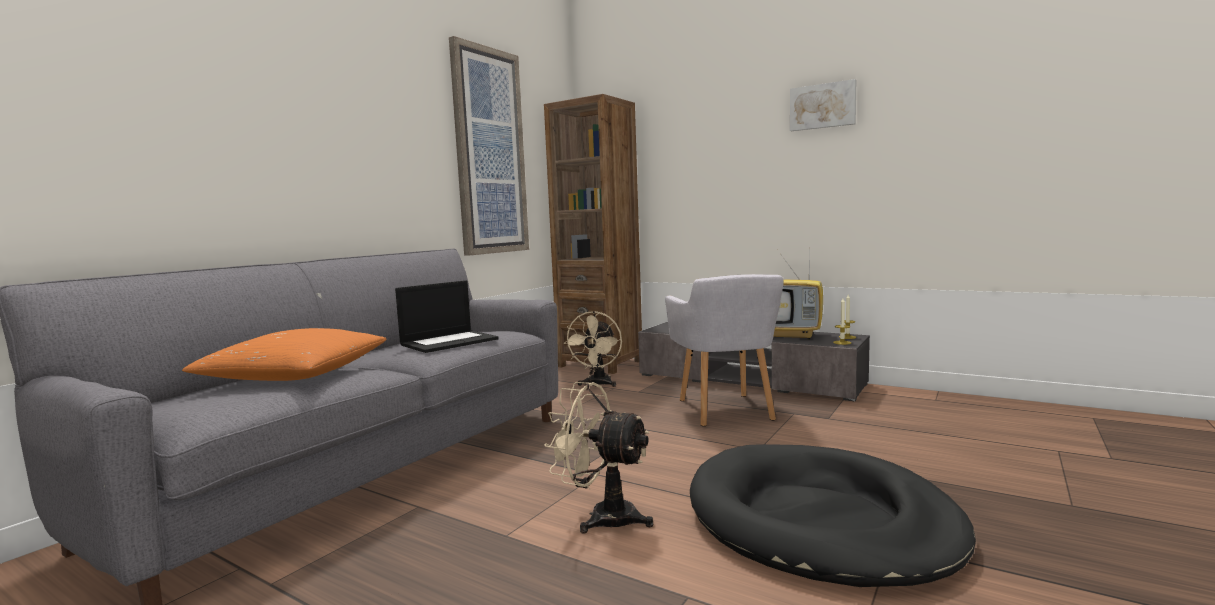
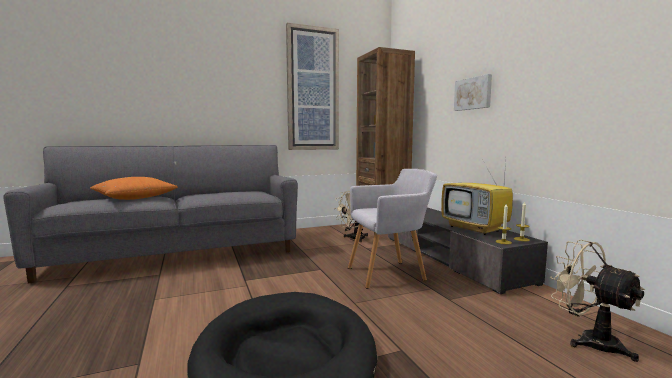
camera: 35 degrees right, 0 degrees up
laptop [395,280,499,353] -> none
beige fan [544,382,653,534] -> beige fan moved to [550,240,645,362]
grey armchair [665,274,784,426] -> grey armchair turned 135 degrees counterclockwise [348,169,437,288]
picture [790,79,856,131] -> picture moved to [454,74,492,111]

